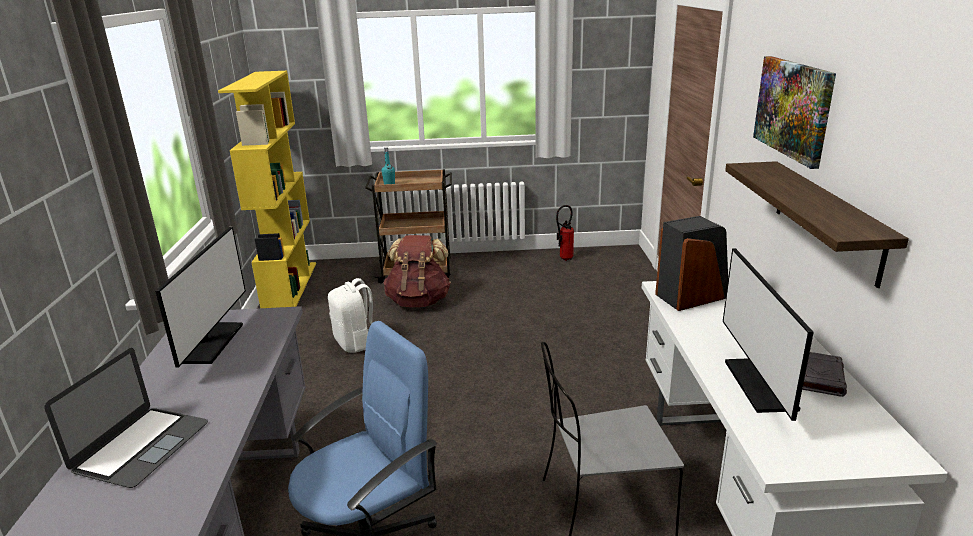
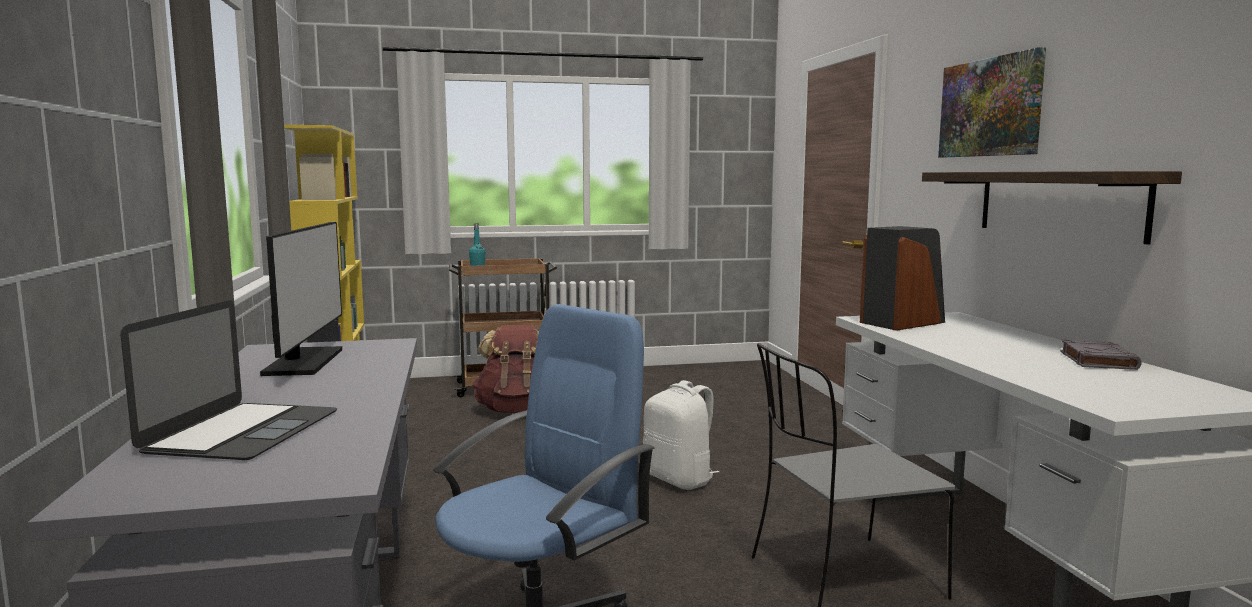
camera: 10 degrees left, 15 degrees down
white backpack [328,278,373,353] -> white backpack moved to [643,380,719,490]
fire extinguisher [556,205,574,261] -> none
monitor [723,248,814,421] -> none

